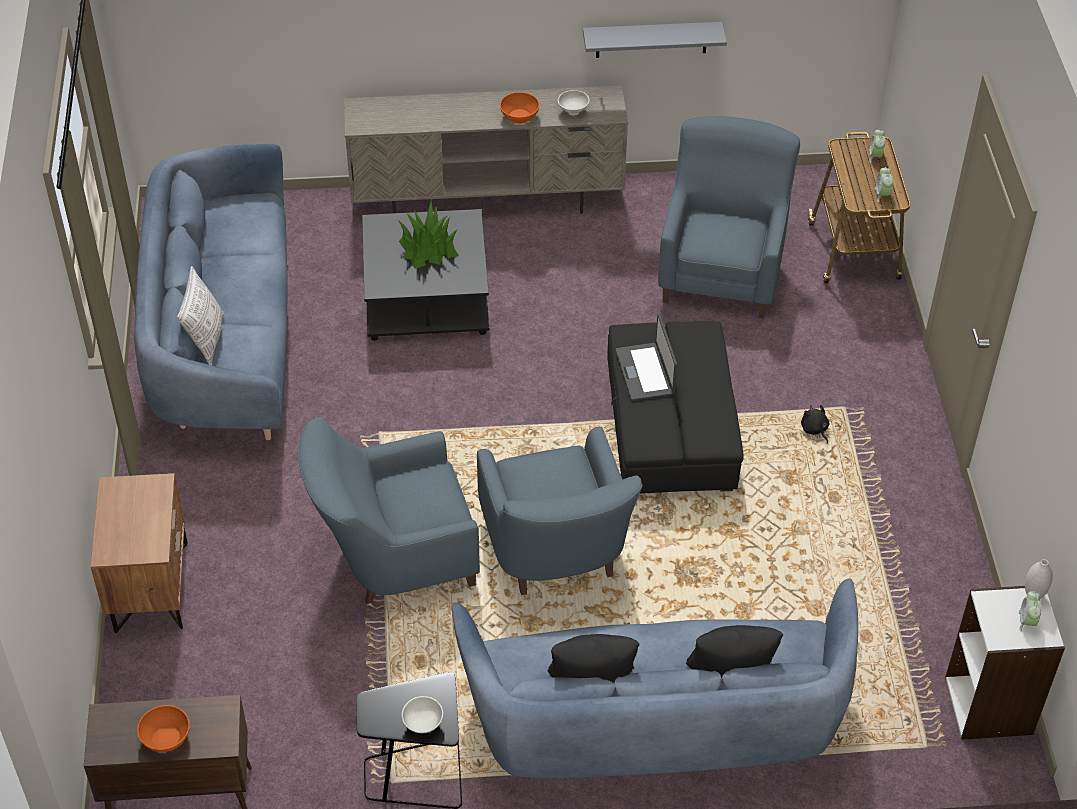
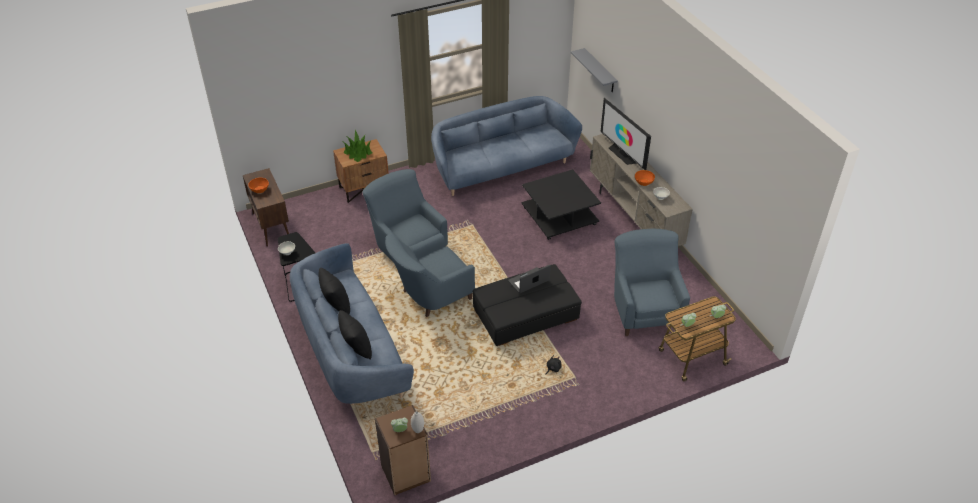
camera: 70 degrees right, 5 degrees down
pillow [177,266,224,365] -> none
potted plant [398,201,458,269] -> potted plant moved to [343,130,372,162]
grey shelf [583,22,727,58] -> grey shelf moved to [571,48,618,93]
blue armchair [658,116,800,318] -> blue armchair turned 90 degrees counterclockwise [614,229,690,336]
white bookcase [945,586,1065,740] -> brown bookcase [375,405,431,496]
none -> television [600,98,651,170]

